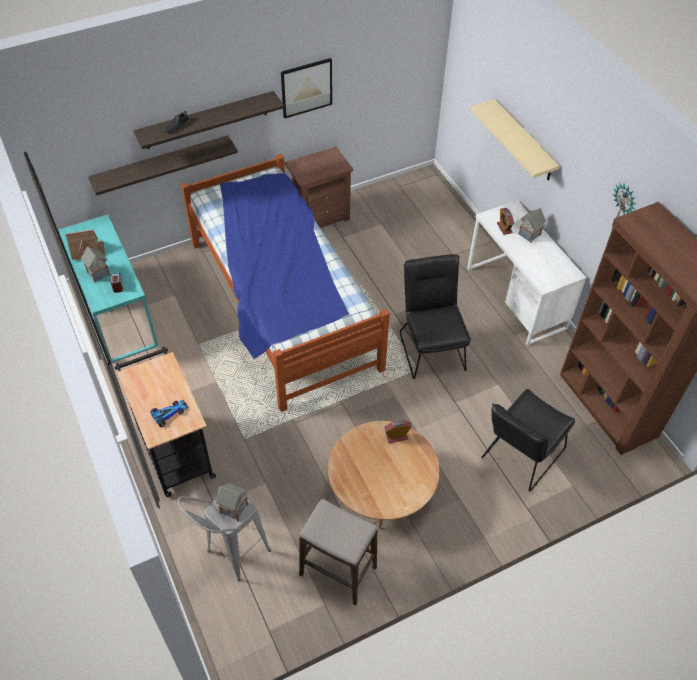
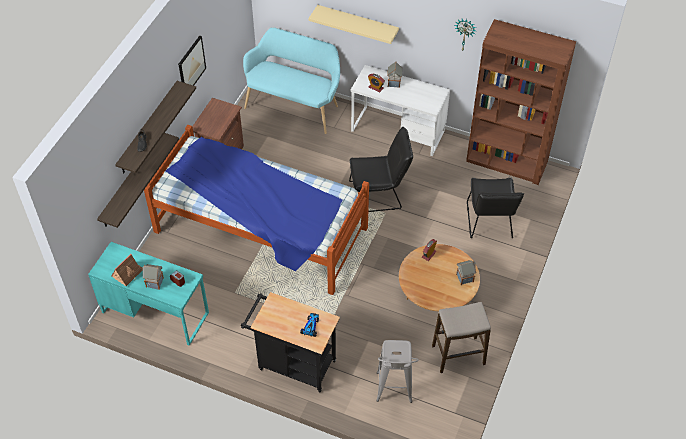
camera: 40 degrees left, 0 degrees up
toy house [216,483,248,522] -> toy house moved to [456,260,476,285]
black chair [400,254,471,379] -> black chair turned 135 degrees clockwise [349,127,413,212]
none -> turquoise bench [243,27,340,134]

